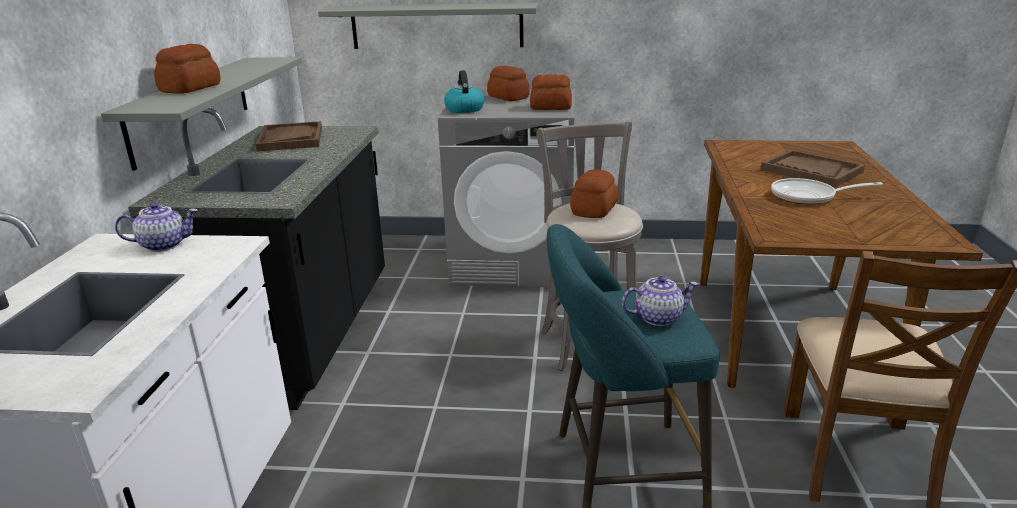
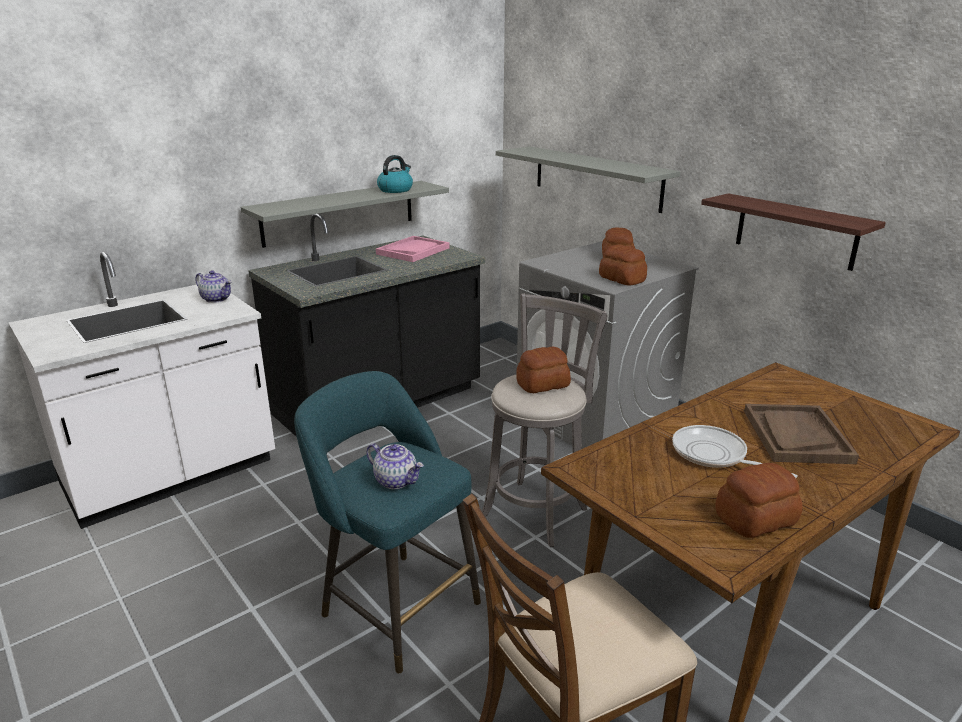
camera: 45 degrees right, 0 degrees up
bread [154,44,221,94] -> bread moved to [715,463,803,538]
brown tray [255,121,322,152] -> pink tray [376,236,450,262]
kettle [444,70,484,113] -> kettle moved to [377,155,413,193]
none -> shelf [701,193,886,271]

